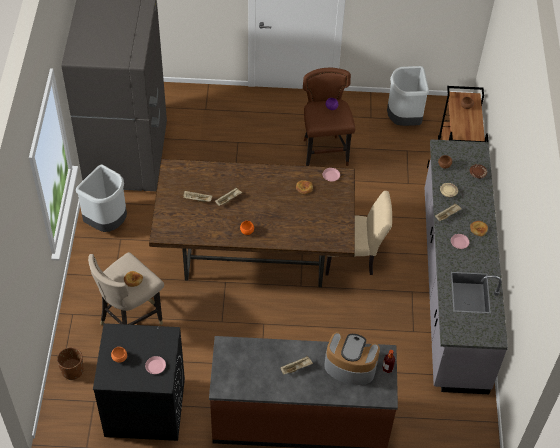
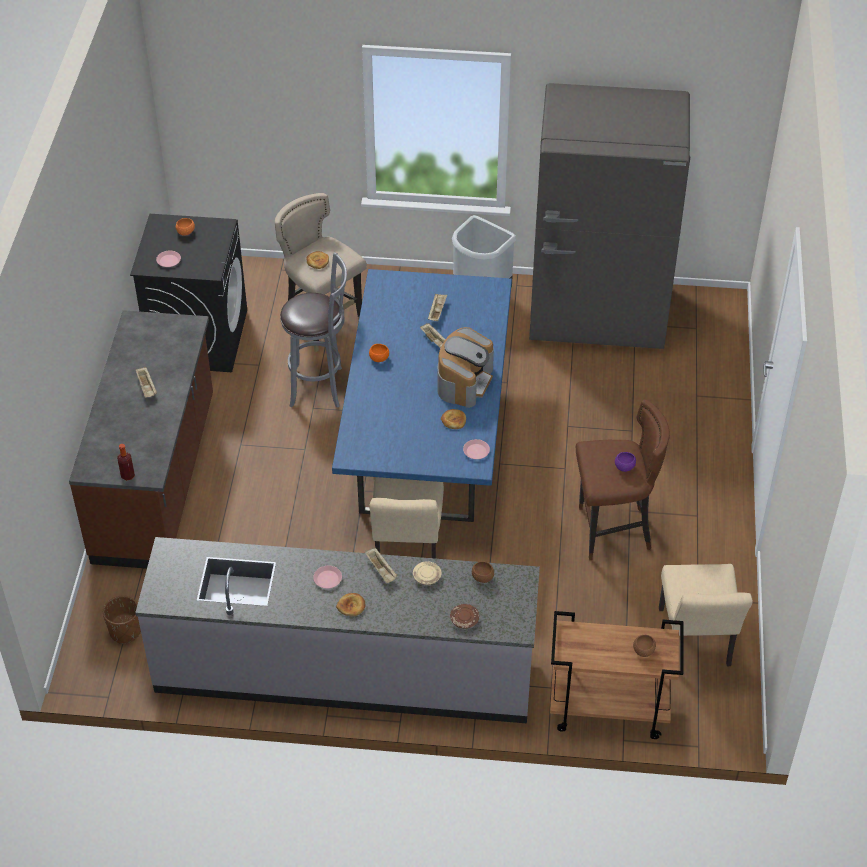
camera: 95 degrees right, 5 degrees down
brown planter [57,347,84,380] -> brown planter moved to [103,595,141,644]
brown dining table [149,159,355,287] -> blue dining table [332,269,512,522]
coffee machine [324,332,380,385] -> coffee machine moved to [437,327,494,408]
grey trash can [387,66,429,126] -> beige chair [659,564,753,667]
none -> grey stool [280,252,347,408]

